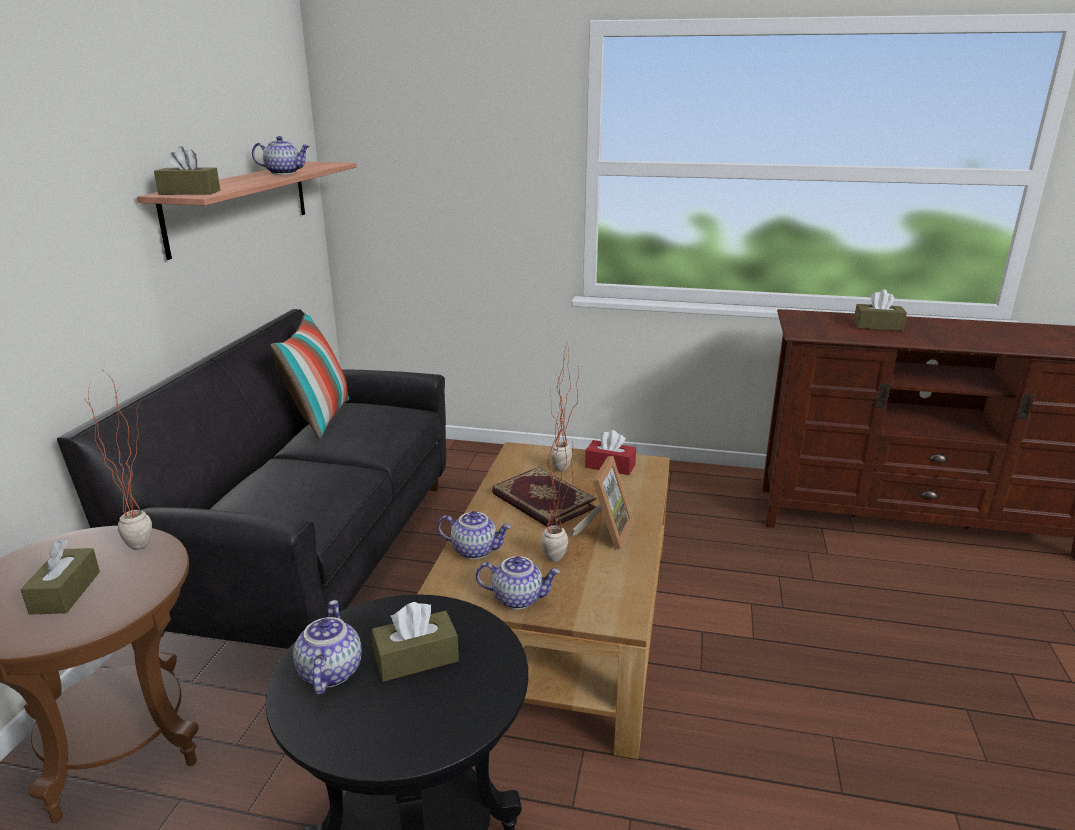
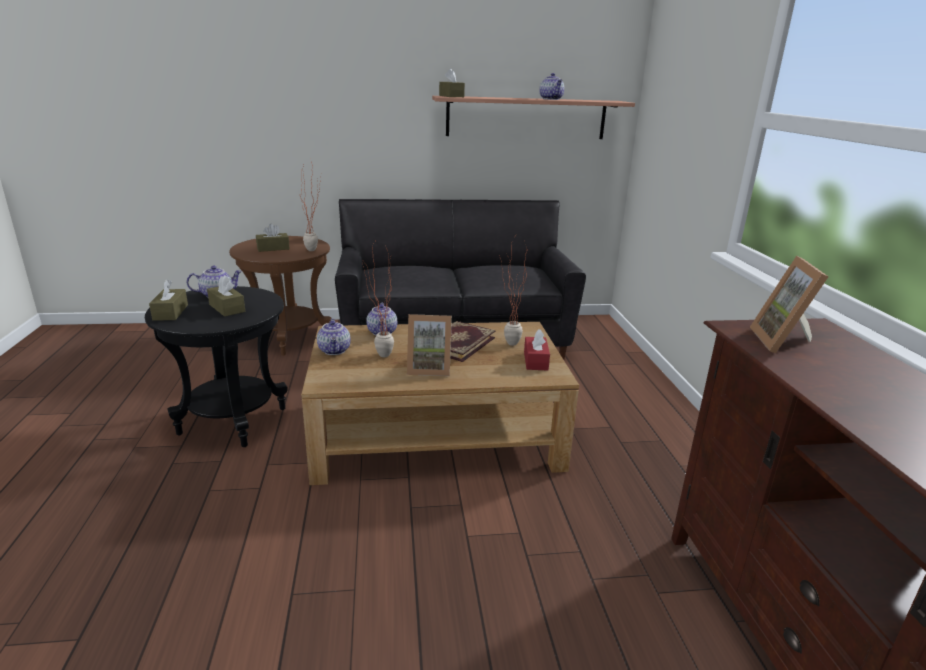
camera: 70 degrees right, 0 degrees up
pillow [270,312,349,439] -> none
brown tissue box [854,290,907,331] -> brown tissue box moved to [149,279,188,321]
none -> picture frame [750,256,829,353]

